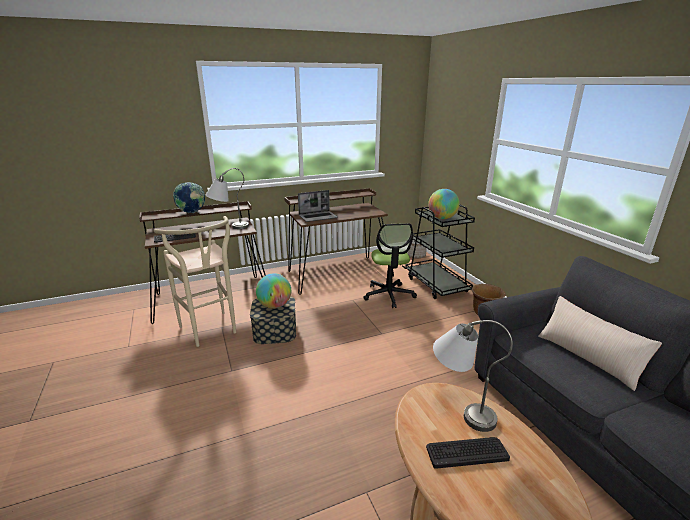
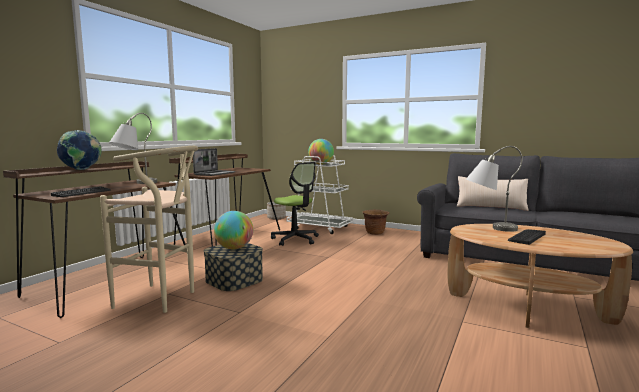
camera: 40 degrees left, 15 degrees down
black cart [405,205,475,299] -> white cart [287,155,353,234]

